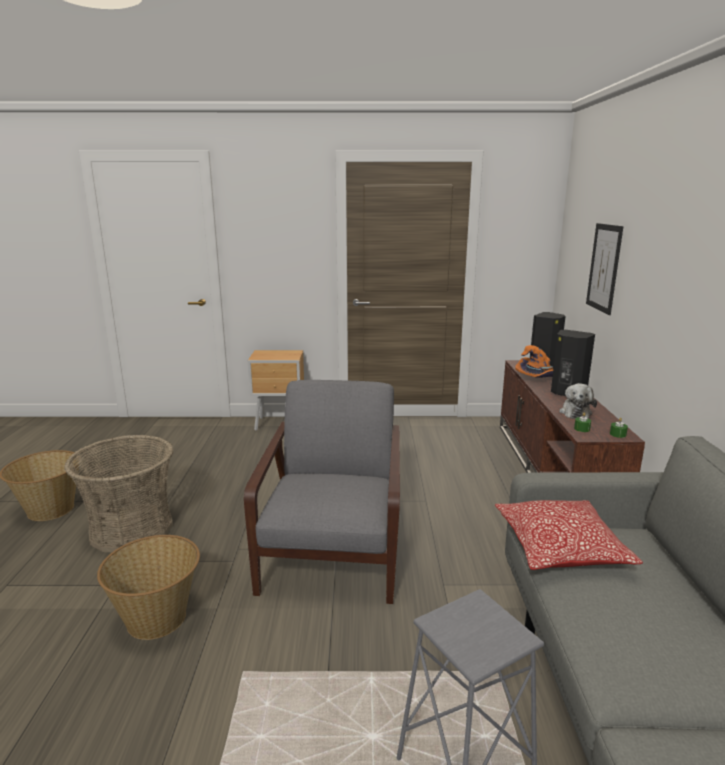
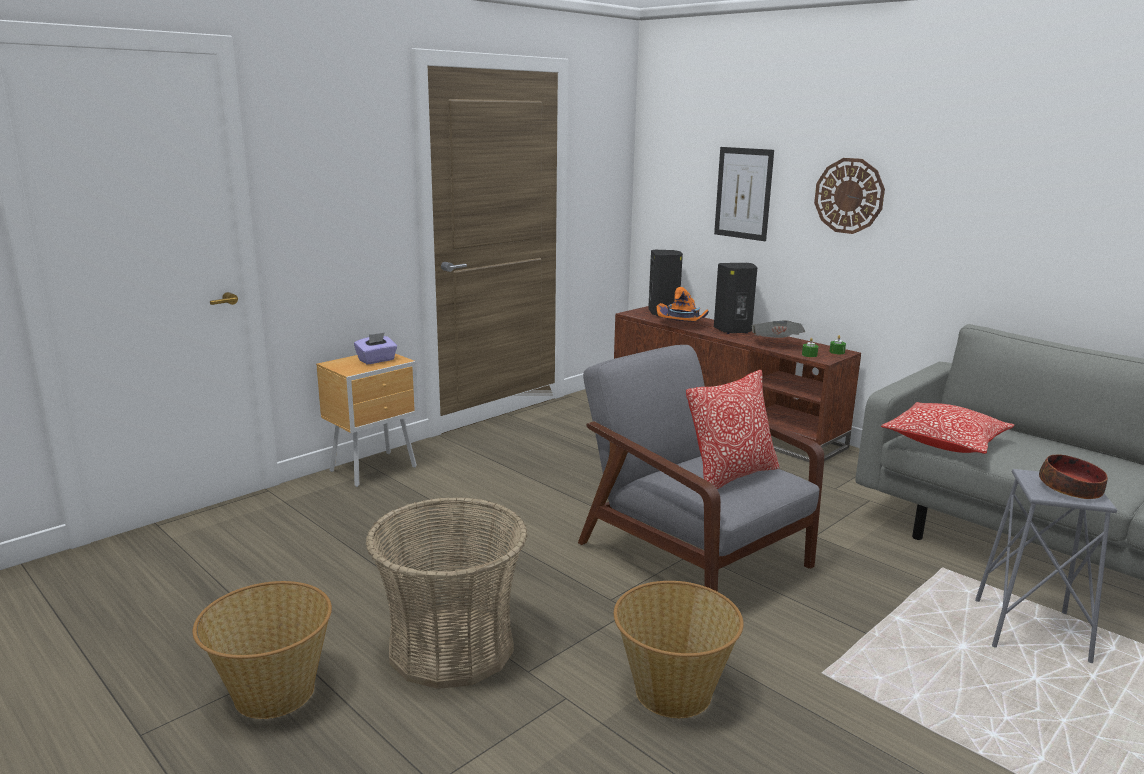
camera: 45 degrees left, 0 degrees up
plush toy [559,383,597,419] -> newspaper [751,320,805,338]
none -> purple tissue box [354,333,397,364]
none -> pillow [686,370,779,489]
none -> wall clock [814,158,885,234]
none -> bowl [1039,455,1108,499]

